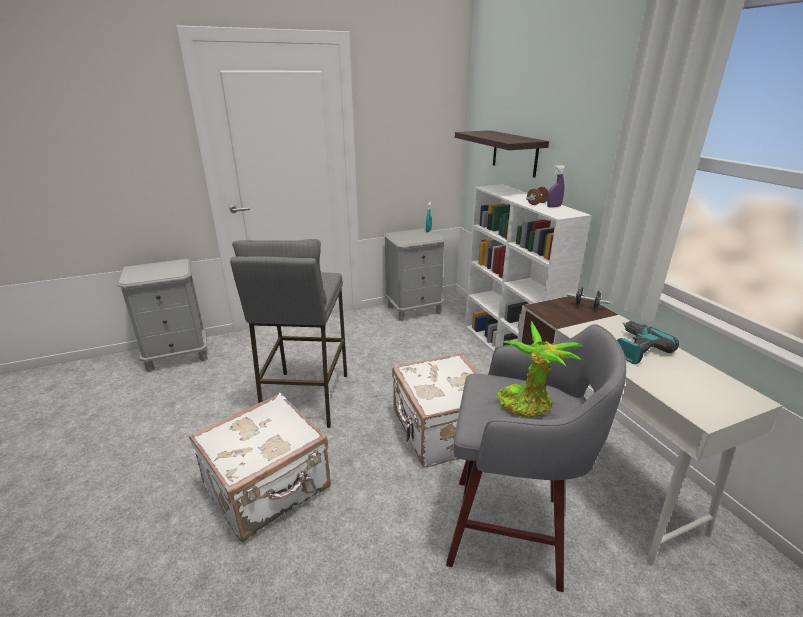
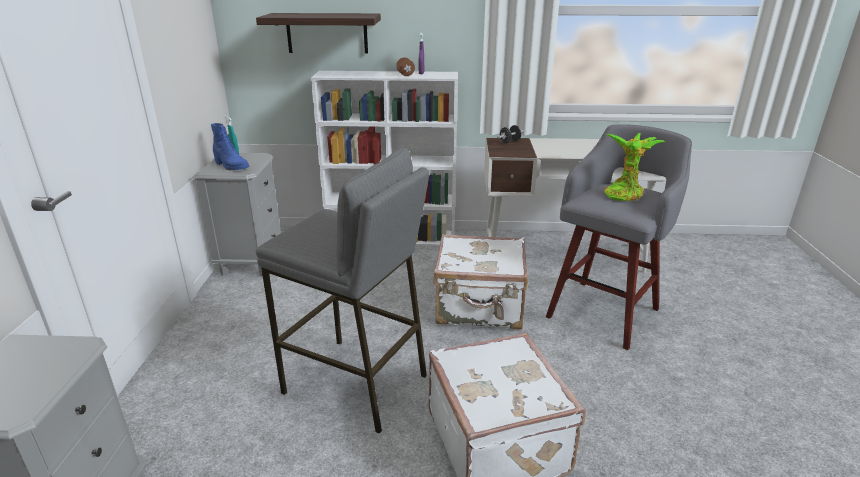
camera: 65 degrees left, 0 degrees up
power drill [617,321,679,364] -> none
none -> blue boot [211,123,249,170]

